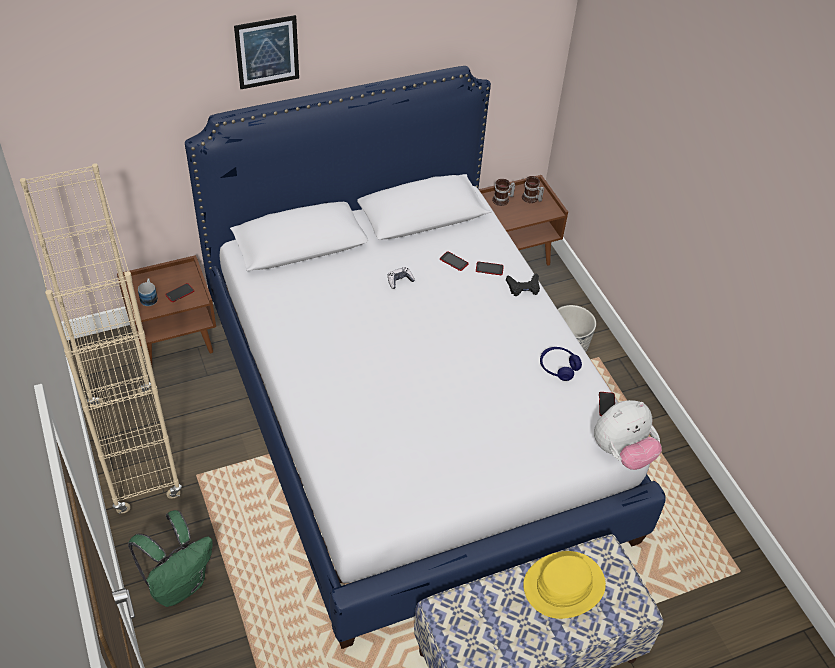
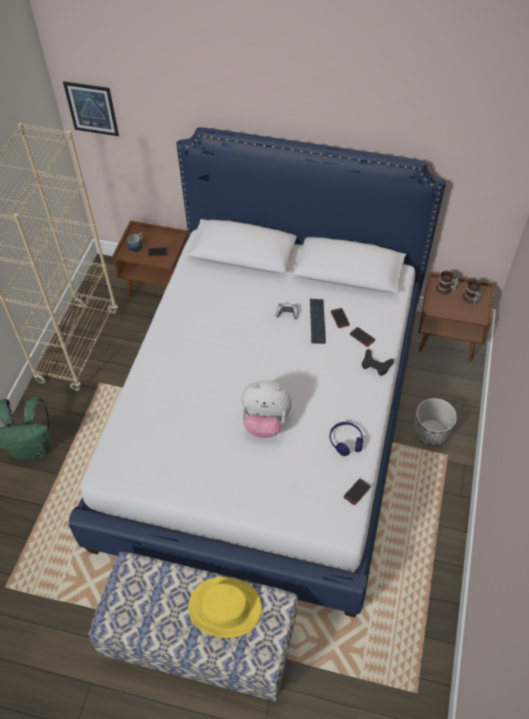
camera: 40 degrees right, 5 degrees up
picture [234,15,299,89] -> picture moved to [63,81,119,136]
plush toy [594,400,662,470] -> plush toy moved to [241,380,292,438]
none -> keyboard [310,299,326,344]

